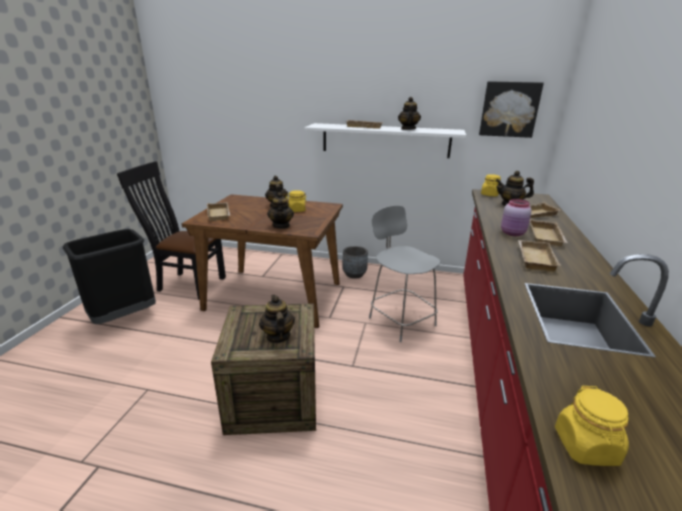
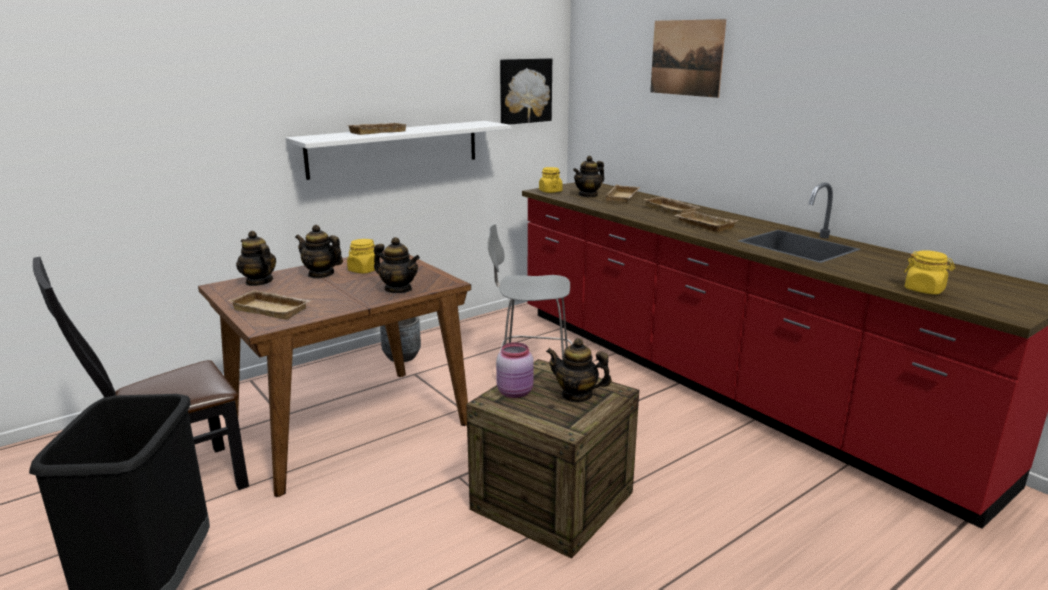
camera: 50 degrees left, 5 degrees down
teapot [398,97,421,130] -> teapot moved to [236,231,276,286]
pink jar [501,199,531,236] -> pink jar moved to [496,342,534,398]
none -> picture [650,19,726,98]

